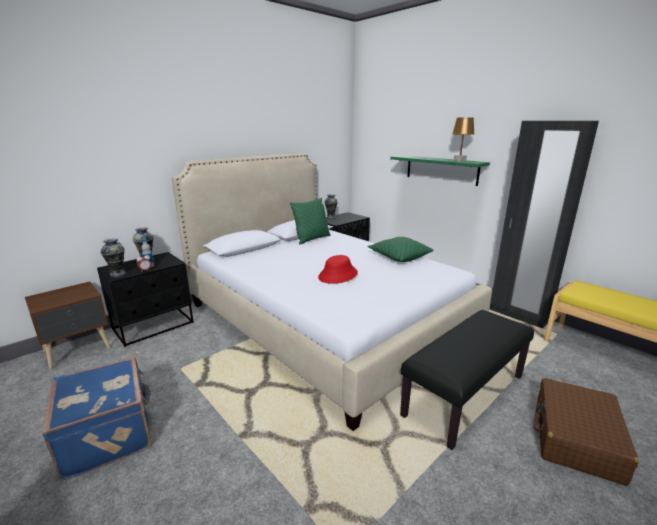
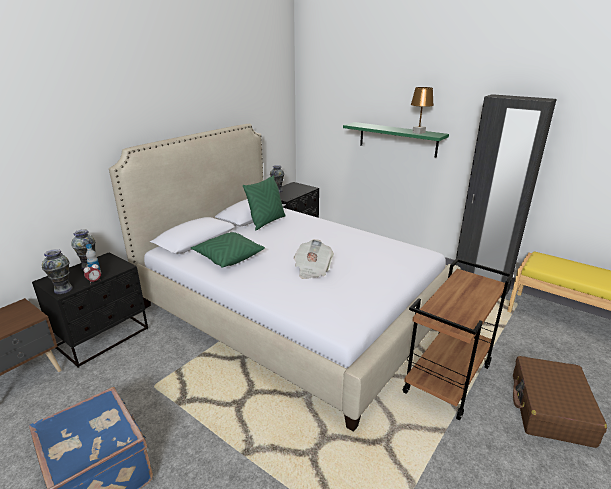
camera: 10 degrees left, 5 degrees up
red hat [318,255,358,284] -> newspaper [294,239,334,279]
green pillow [367,237,434,262] -> green pillow moved to [191,232,265,268]
black bench [400,310,534,450] -> brown cart [403,258,513,420]

